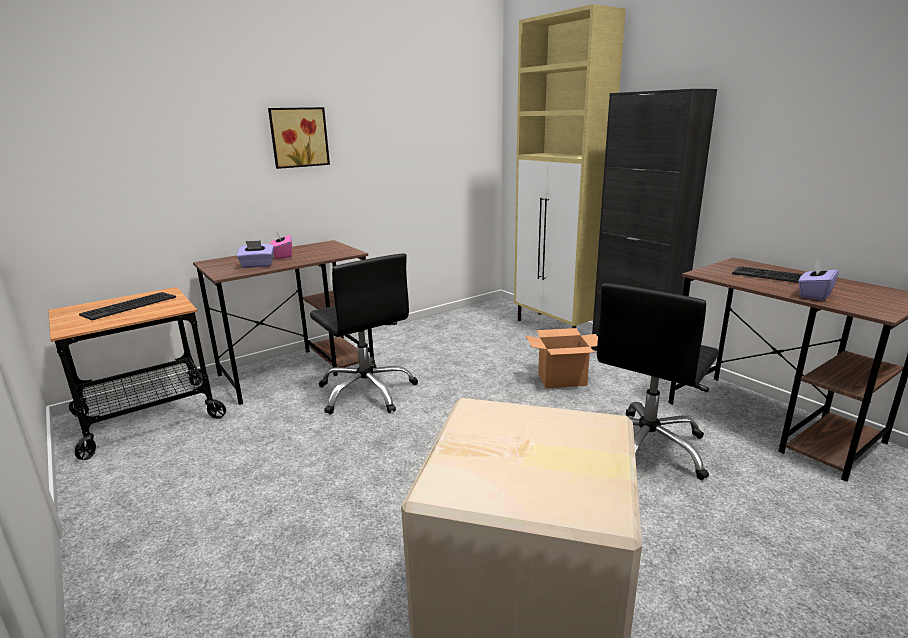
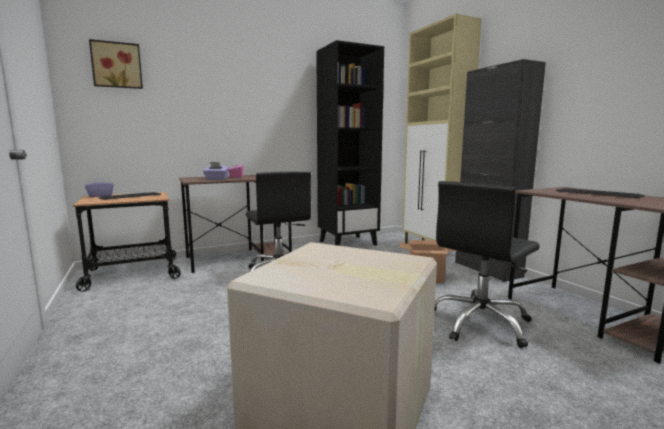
camera: 10 degrees right, 10 degrees down
picture [268,107,330,169] -> picture moved to [89,39,143,89]
purple tissue box [798,260,839,301] -> purple tissue box moved to [85,177,114,197]
none -> black bookcase [316,40,384,246]

